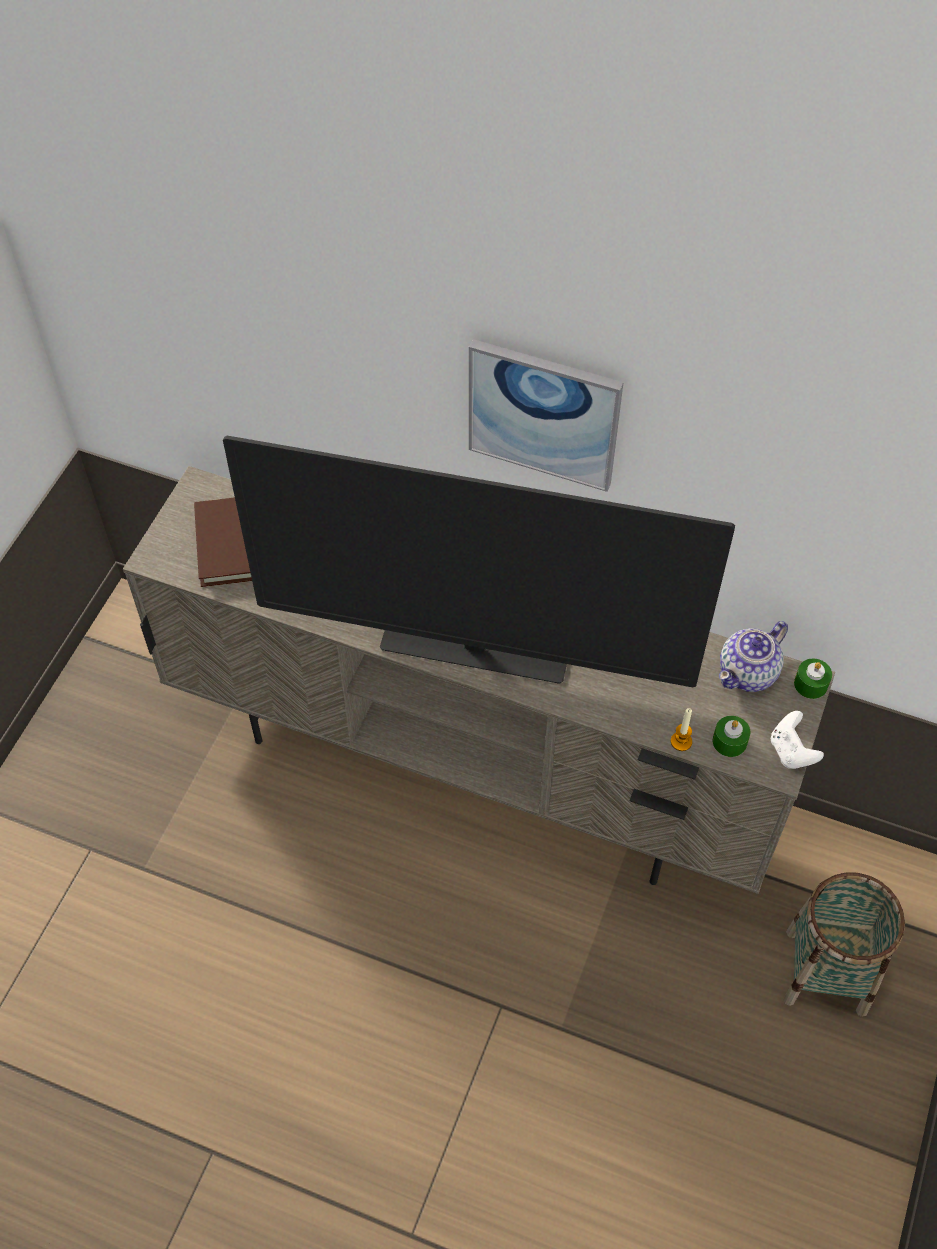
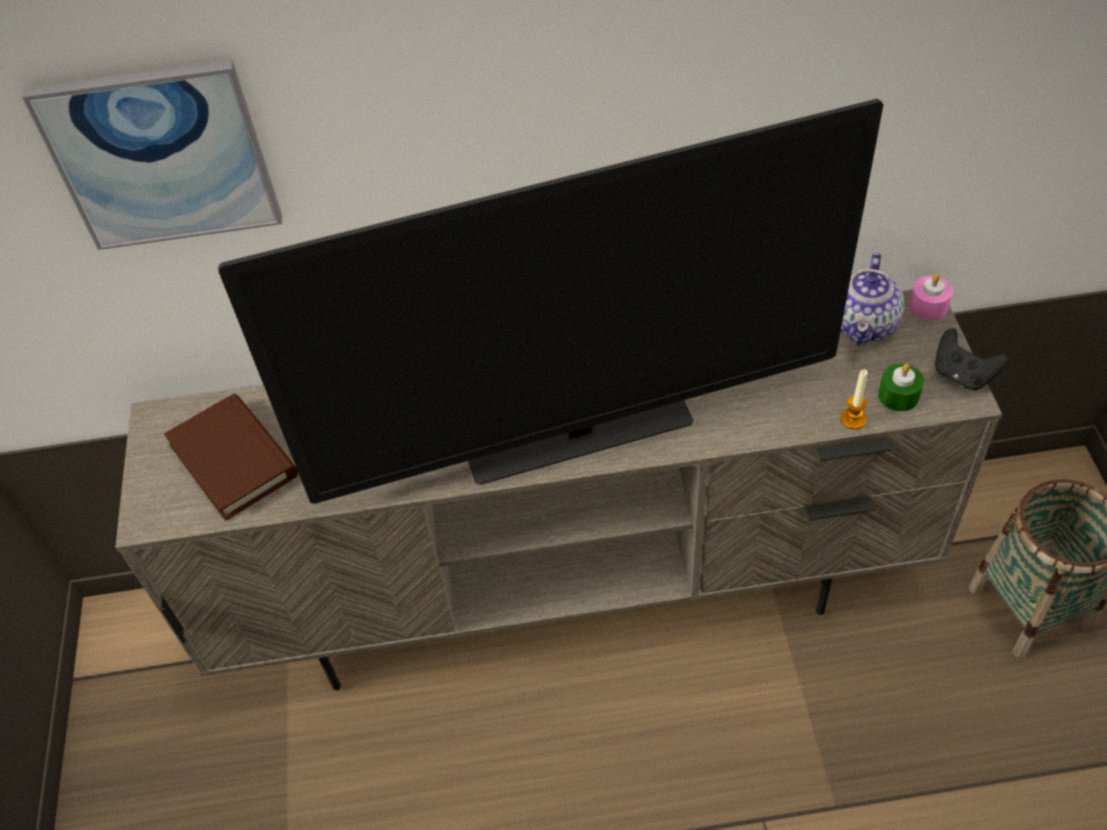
camera: 25 degrees left, 5 degrees down
picture [469,339,624,492] -> picture moved to [22,60,282,250]
white game controller [771,711,824,769] -> black game controller [935,328,1008,391]
green candle [794,658,832,699] -> pink candle [909,274,953,321]

